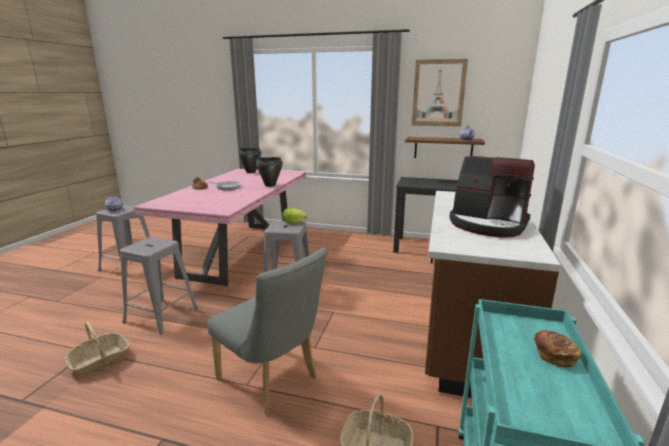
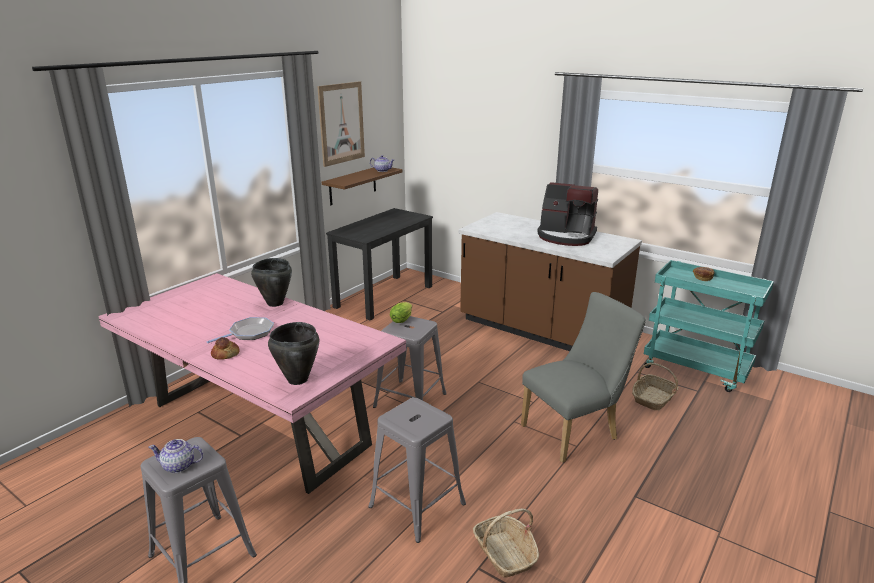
camera: 70 degrees left, 5 degrees up
black cooking pot [238,148,261,173] -> black cooking pot moved to [268,322,319,385]
coffee machine [450,156,535,237] -> coffee machine turned 60 degrees clockwise [538,182,598,246]

